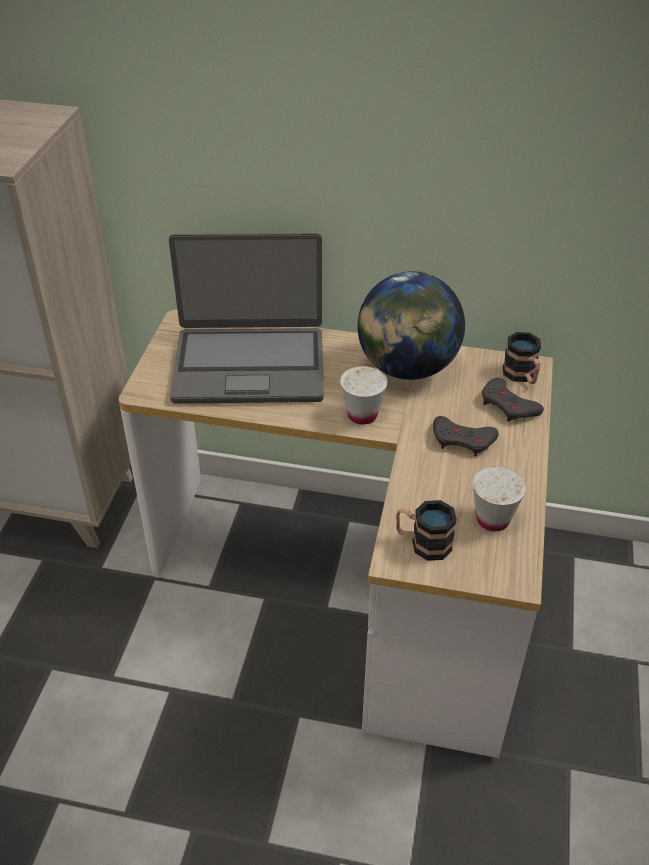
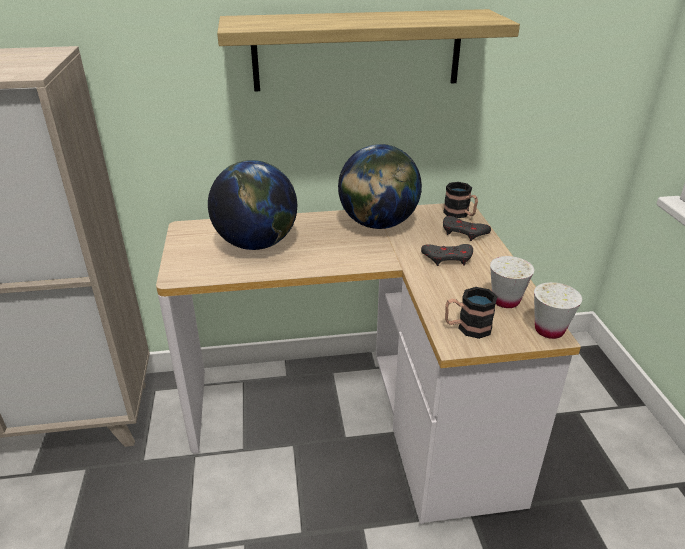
camera: 20 degrees left, 10 degrees down
laptop [169,233,324,404] -> globe [208,160,297,250]
white cup [340,366,388,425] -> white cup moved to [534,282,582,339]
none -> shelf [217,9,520,92]

